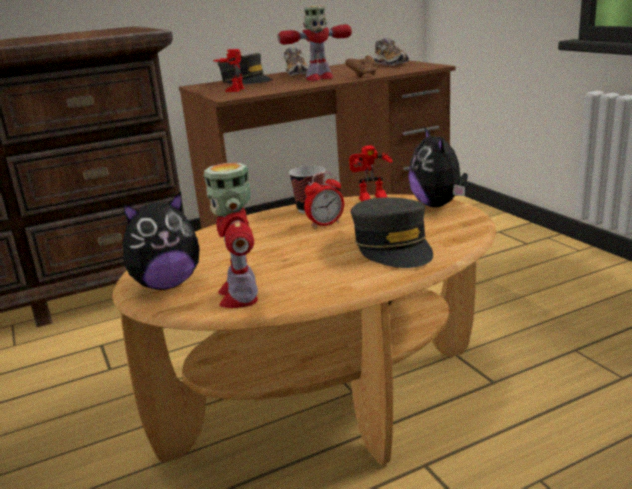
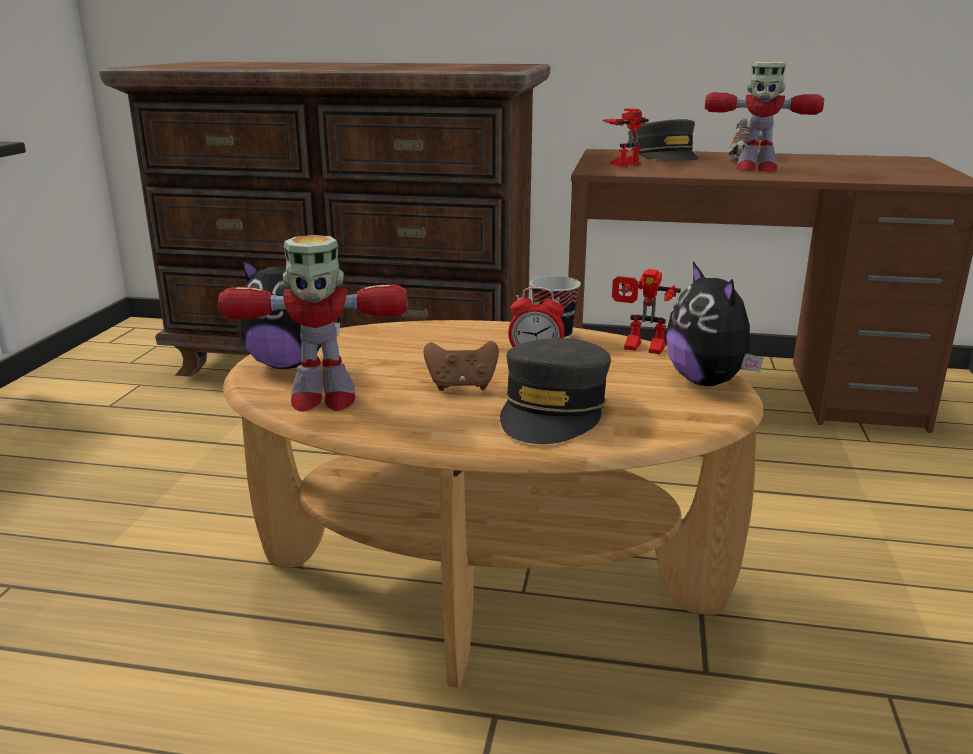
camera: 35 degrees right, 0 degrees up
toy robot [204,163,258,308] -> toy robot turned 120 degrees counterclockwise [218,235,408,412]
brown game controller [345,55,377,78] -> brown game controller moved to [424,341,499,391]
shoe [374,37,409,65] -> none
plush toy [408,126,468,207] -> plush toy turned 45 degrees counterclockwise [666,262,763,386]

